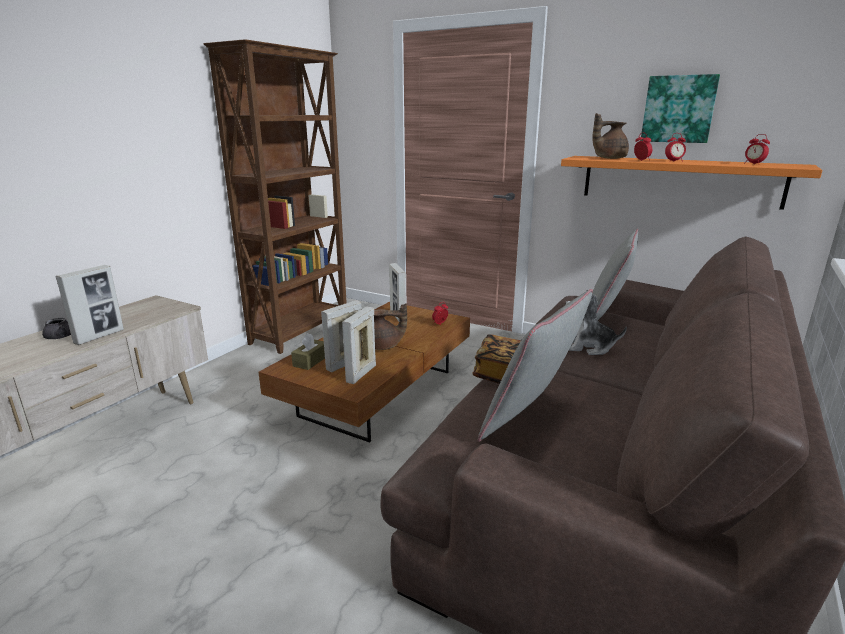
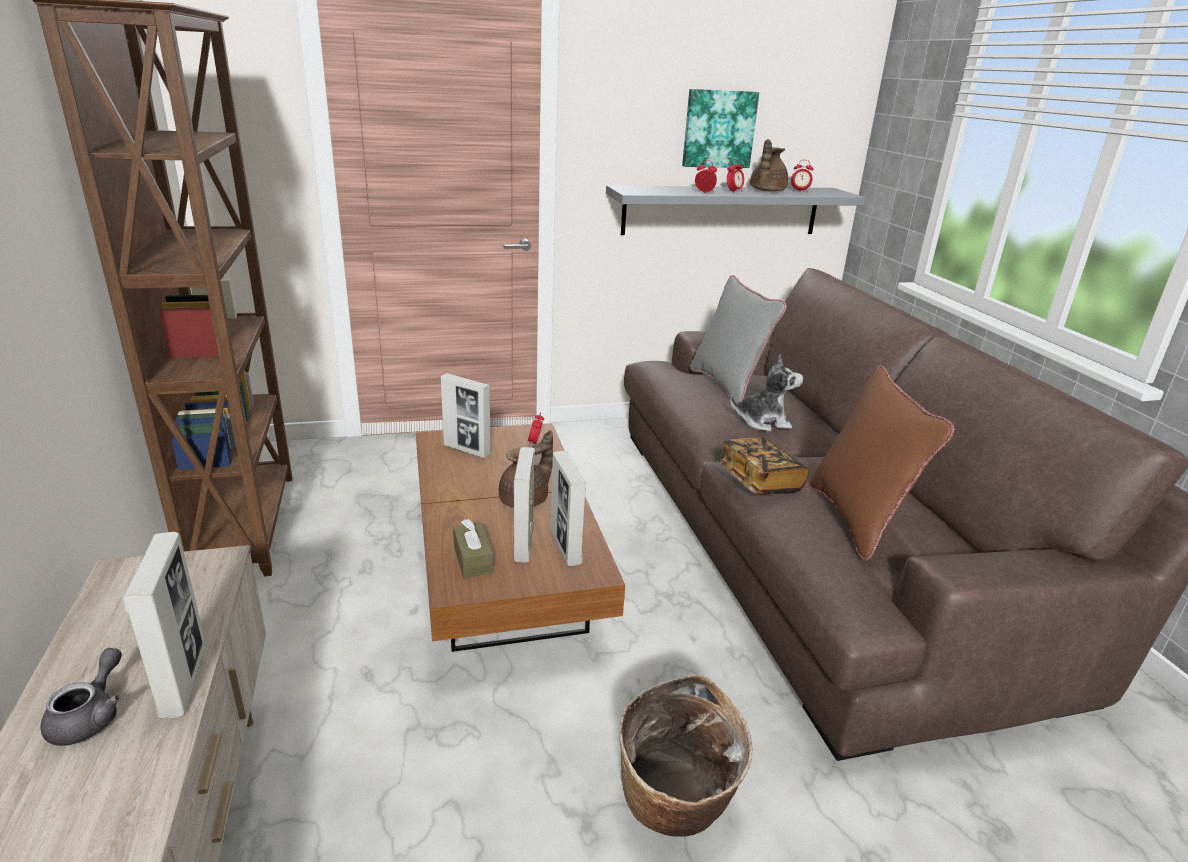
camera: 45 degrees left, 5 degrees up
grey pillow [478,289,593,442] -> brown pillow [810,366,955,561]
orange shelf [561,156,823,210] -> grey shelf [606,185,865,235]
plush toy [565,289,627,355] -> plush toy turned 150 degrees counterclockwise [730,355,803,431]
brown teapot [592,113,629,159] -> brown teapot moved to [750,139,788,192]
none -> basket [619,674,753,837]

